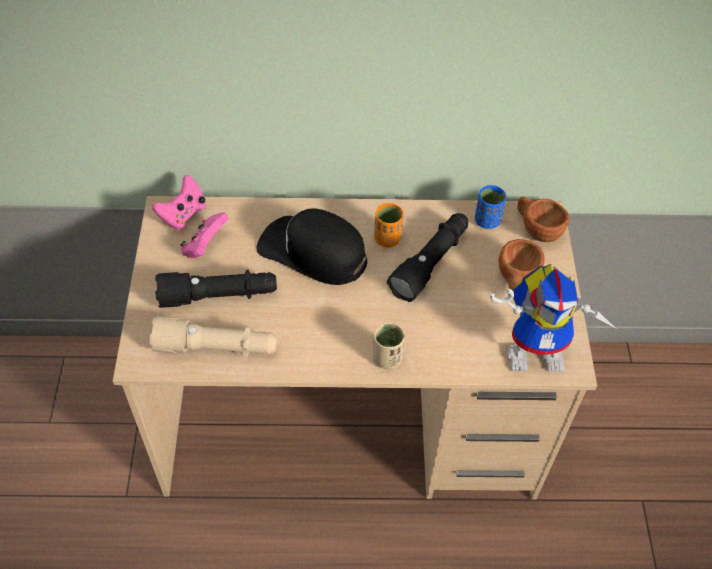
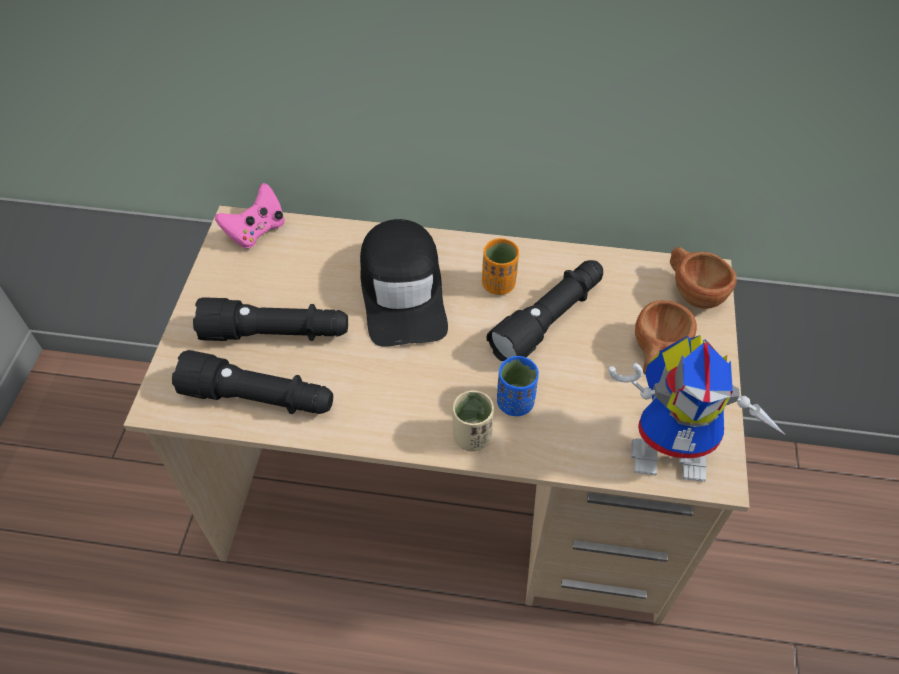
camera: 10 degrees right, 0 degrees up
beige flashlight [150,316,277,357] -> black flashlight [172,350,333,414]
pink game controller [180,212,229,258] -> none
black cap [256,208,367,285] -> black cap turned 135 degrees counterclockwise [360,219,448,347]
blue cup [475,185,506,229] -> blue cup moved to [497,356,539,416]

